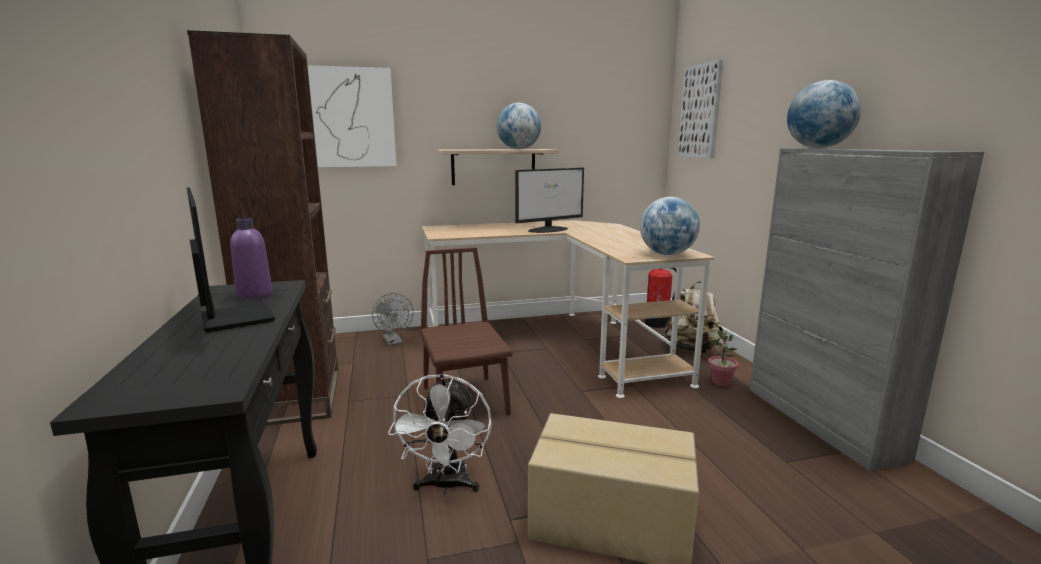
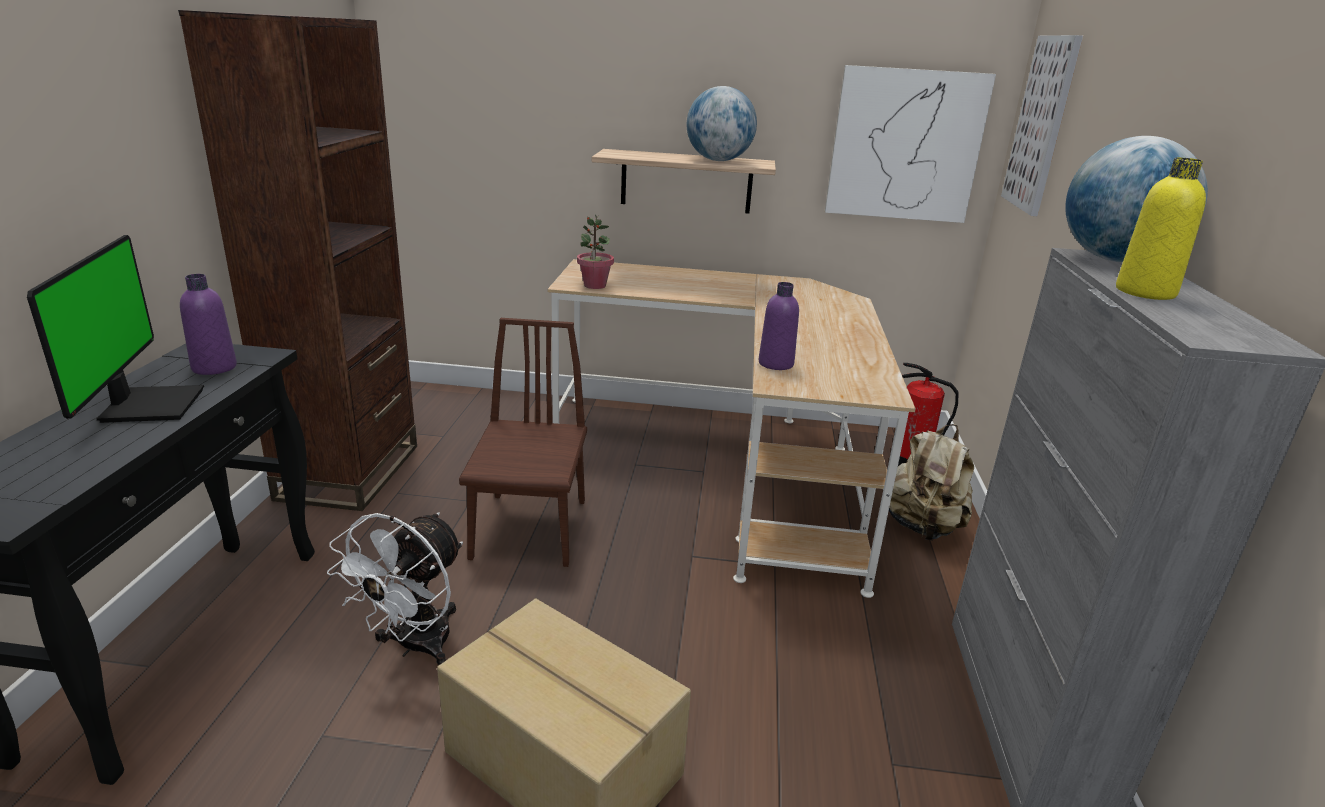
camera: 20 degrees right, 10 degrees up
picture [308,65,397,167] -> picture moved to [825,65,996,223]
grey fan [372,293,413,346] -> none
monitor [515,168,584,233] -> none
globe [640,197,700,255] -> none
potted plant [708,330,738,386] -> potted plant moved to [577,214,614,289]
none -> purple bottle [759,282,799,370]
none -> yellow bottle [1116,157,1206,300]

